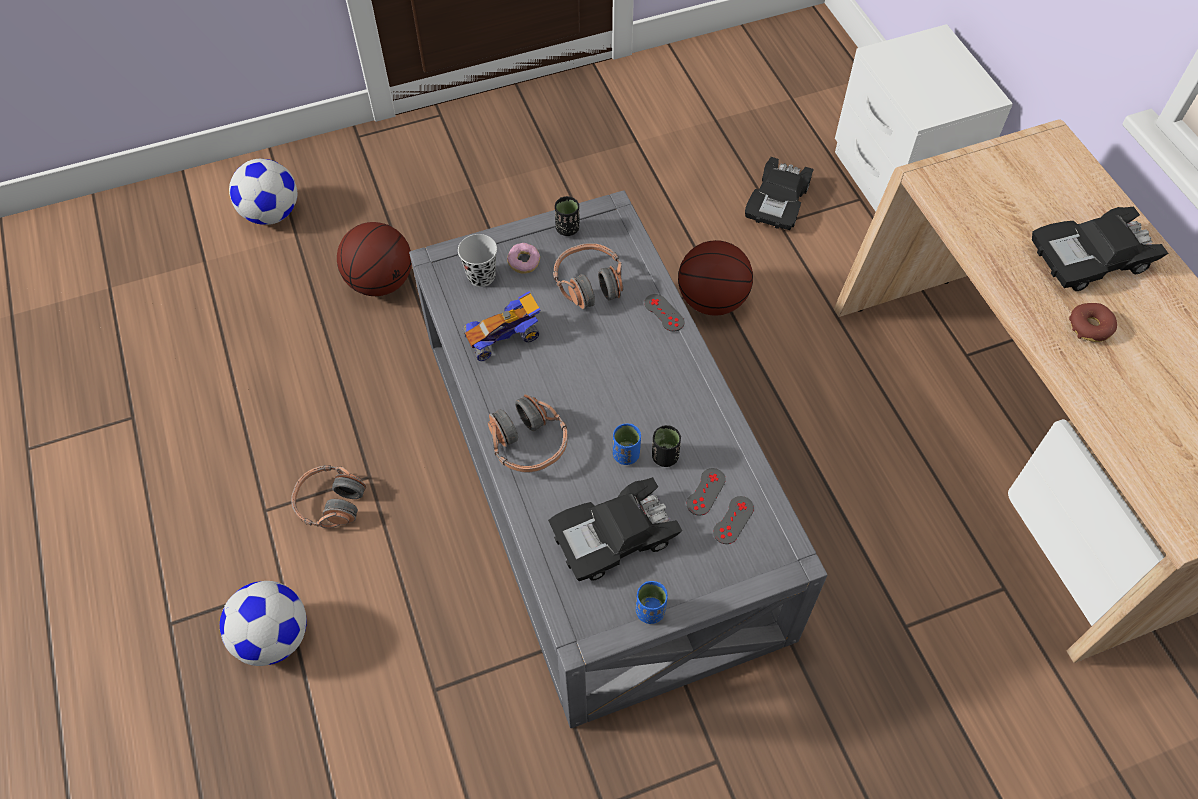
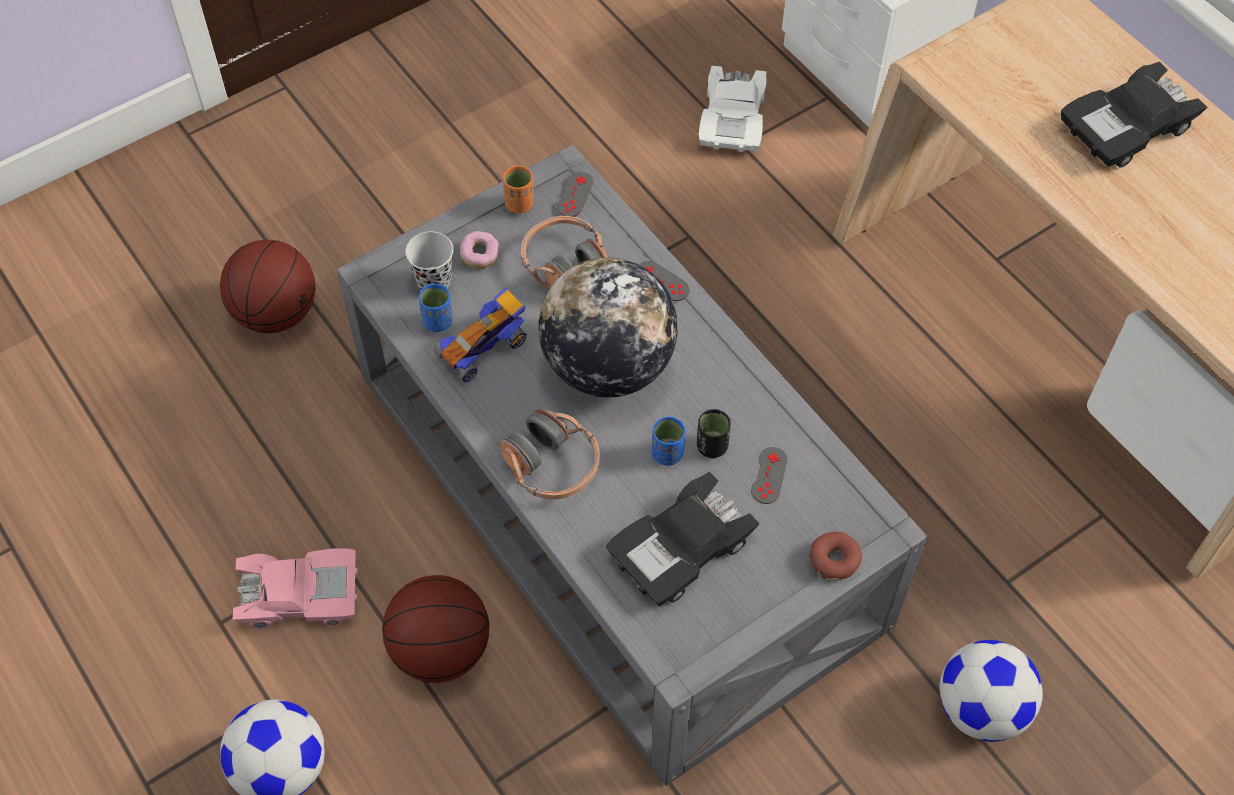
camera: 15 degrees left, 0 degrees up
football [229,159,297,225] -> football moved to [940,640,1043,742]
headphones [291,465,366,528] -> pink toy car [233,548,357,629]
black cup [555,196,579,236] -> orange cup [503,166,534,213]
blue cup [636,581,668,624] -> blue cup moved to [419,283,453,332]
basketball [678,240,753,316] -> basketball moved to [382,575,489,683]
grey game controller [713,496,754,544] -> grey game controller moved to [557,172,593,217]
black toy car [745,157,814,230] -> white toy car [699,66,767,152]
donut [1069,303,1117,342] -> donut moved to [809,532,862,580]
none -> globe [538,257,678,398]

